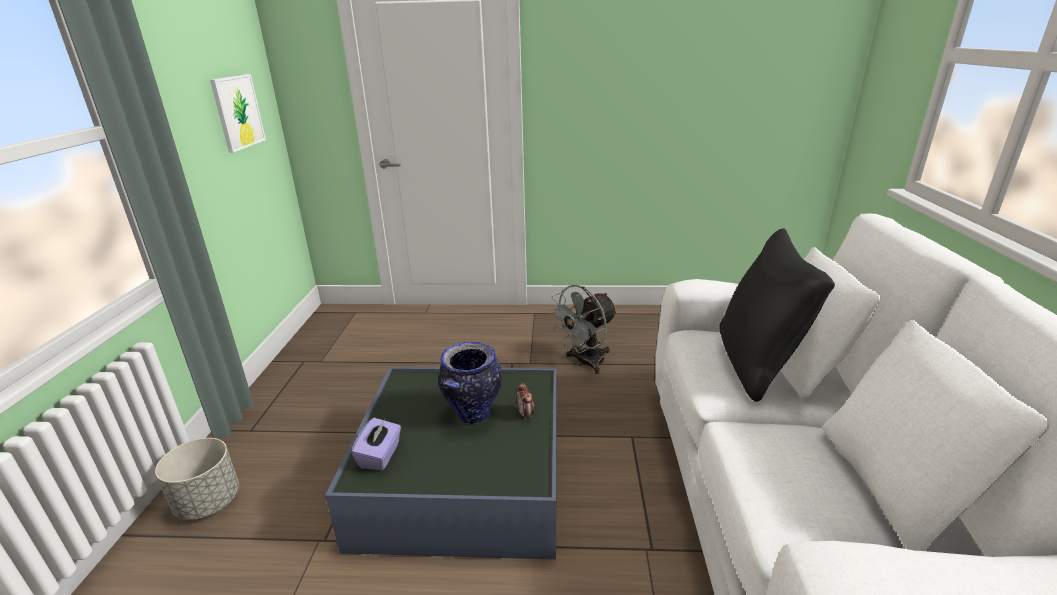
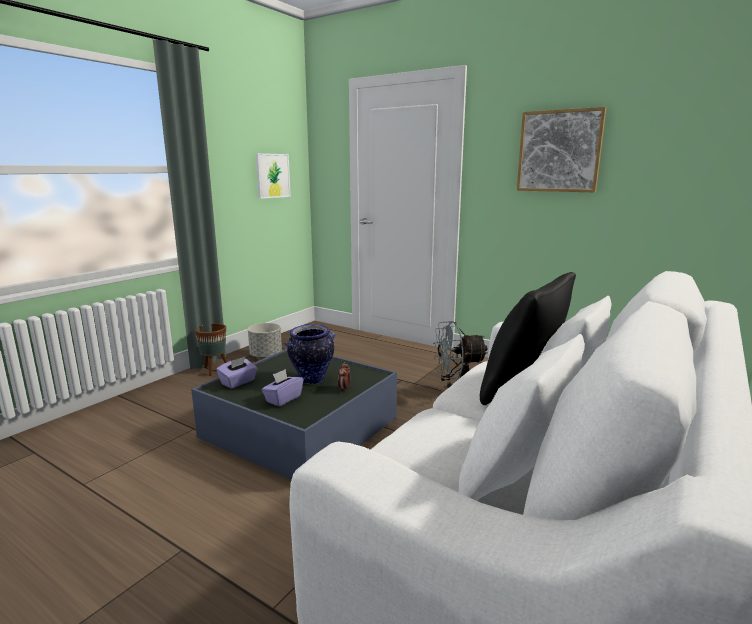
camera: 30 degrees right, 10 degrees down
grey planter [155,438,239,520] -> grey planter moved to [248,323,282,359]
none -> brown planter [195,323,227,376]
none -> purple tissue box [262,369,304,406]
none -> picture [517,107,606,192]

